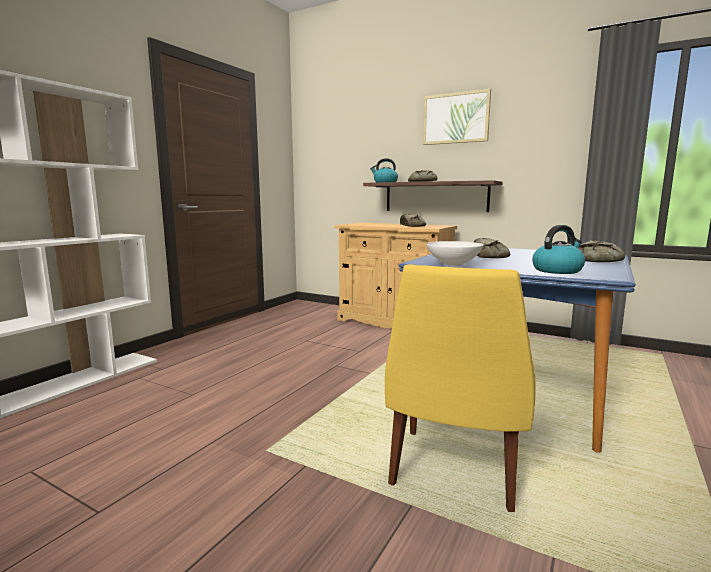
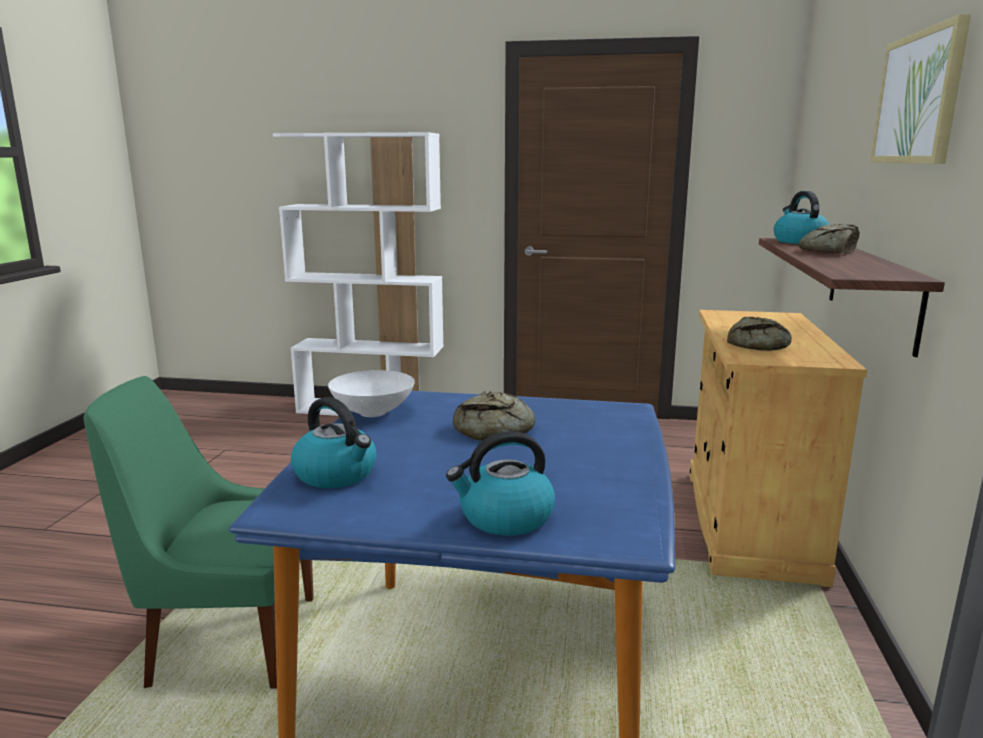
camera: 70 degrees right, 5 degrees up
yellow chair [385,264,536,512] -> green chair [84,376,314,688]
bread [578,240,625,262] -> kettle [446,431,555,536]

